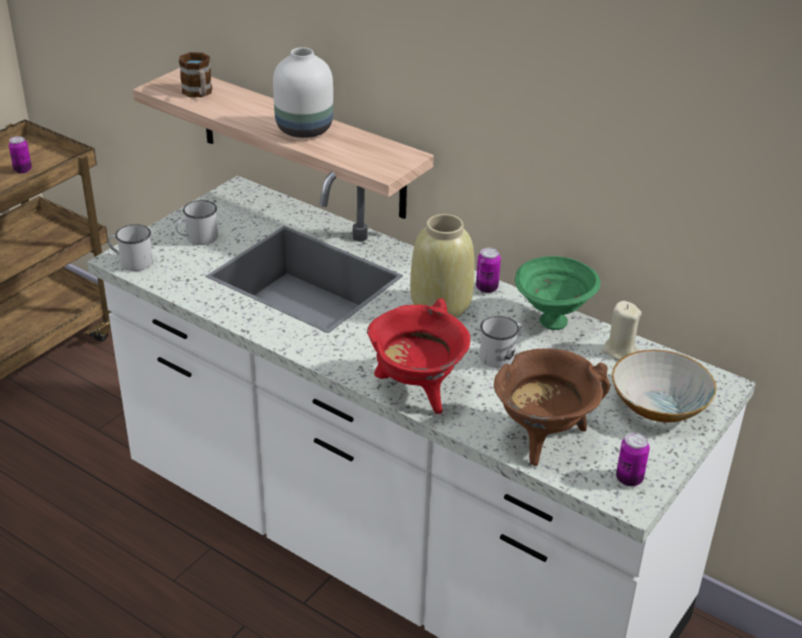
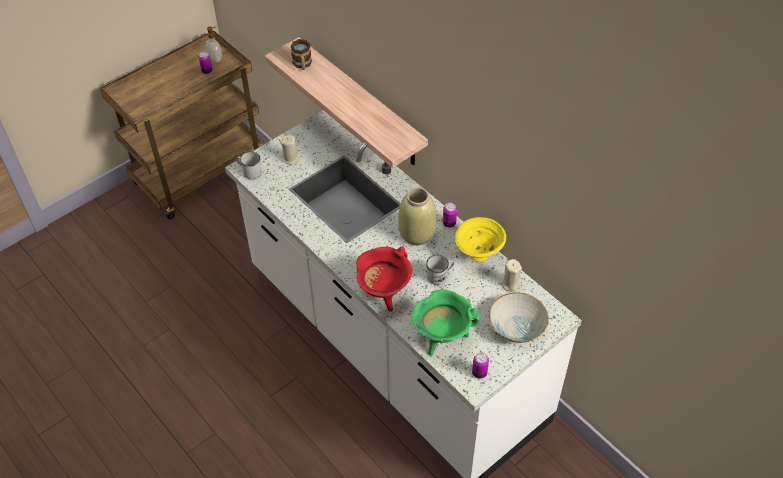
camera: 15 degrees right, 15 degrees up
white mug [175,200,218,245] -> beige candle [281,135,300,165]
white vase [273,47,333,138] -> none
brown cooking pot [494,348,610,466] -> green cooking pot [412,289,480,356]
green bowl [515,256,601,330] -> yellow bowl [455,217,506,262]
none -> soap dispenser [206,27,222,62]

